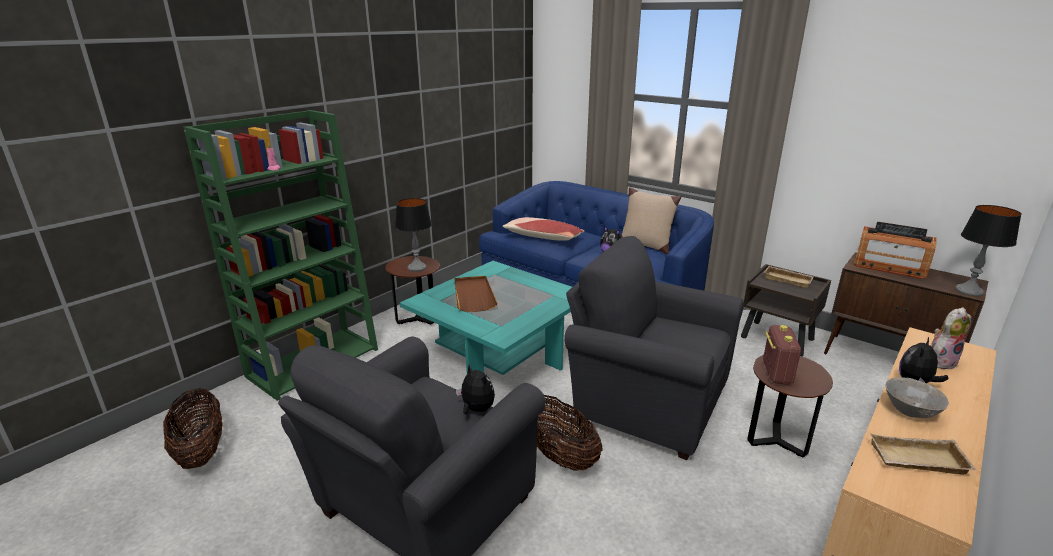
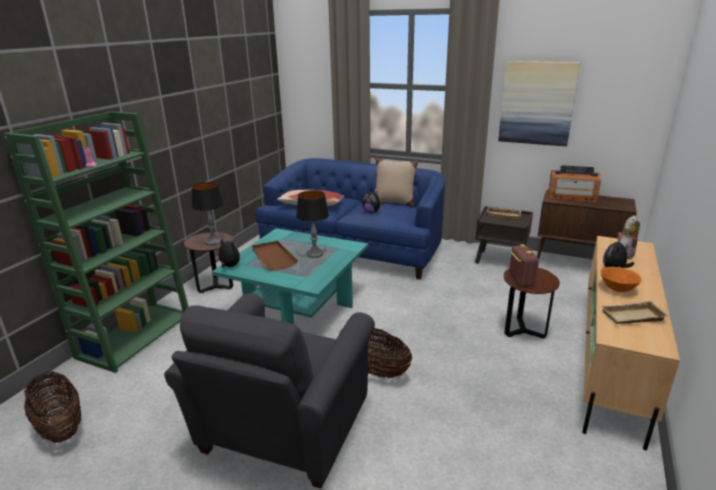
camera: 15 degrees left, 0 degrees up
plush toy [456,364,495,414] -> plush toy moved to [215,238,240,268]
grey armchair [564,236,744,460] -> none
grey bowl [885,377,949,418] -> orange bowl [601,267,642,292]
table lamp [955,205,1022,296] -> table lamp moved to [296,191,329,258]
none -> picture [498,61,580,146]

